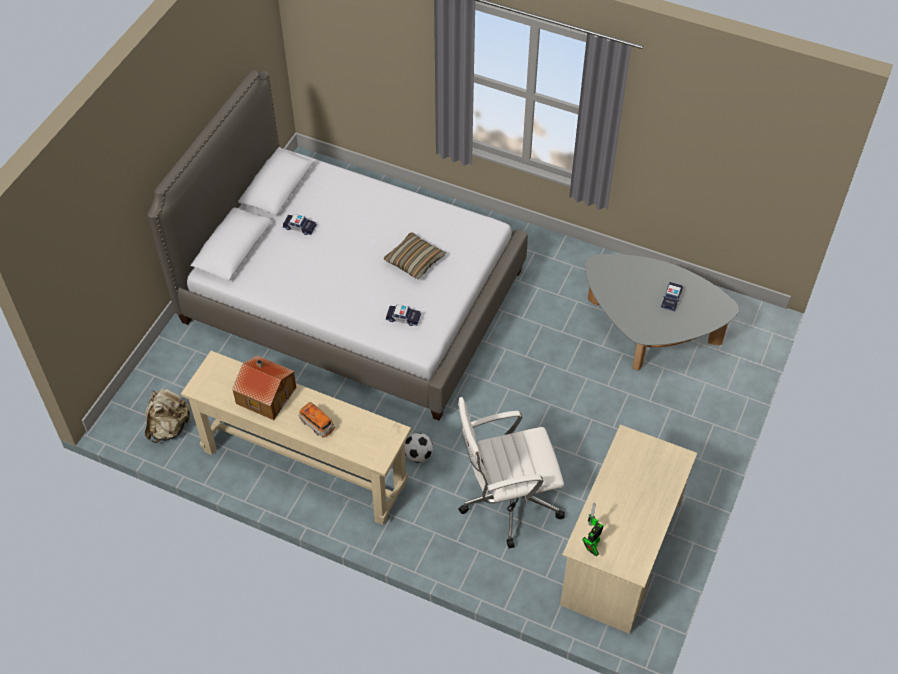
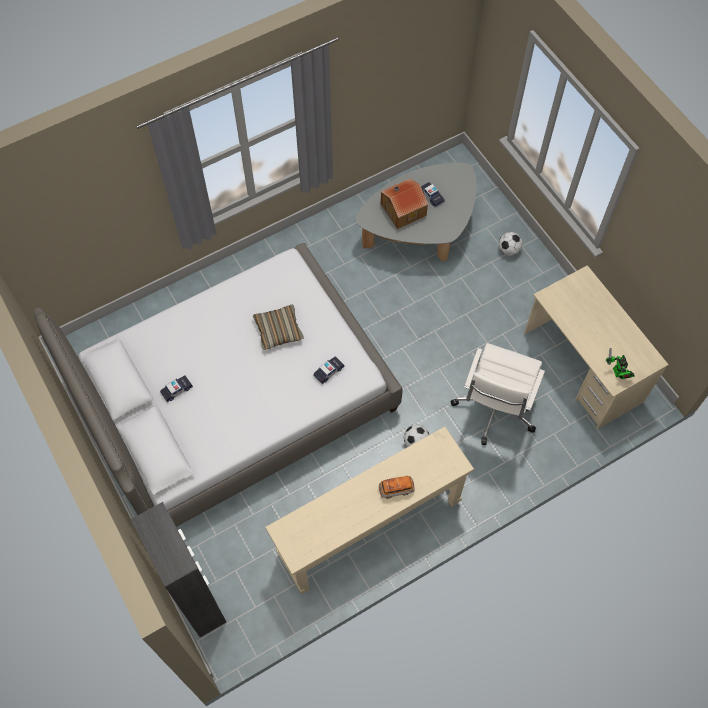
camera: 55 degrees left, 10 degrees up
beige backpack [145,388,191,443] -> none
toy house [232,355,296,420] -> toy house moved to [381,179,428,229]
none -> black cabinet [131,502,226,637]
none -> football [499,232,523,256]

